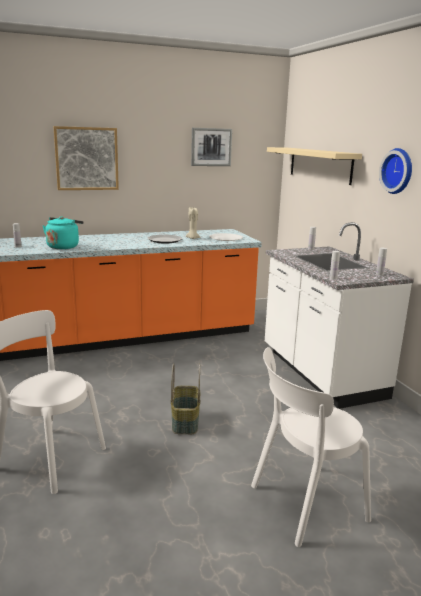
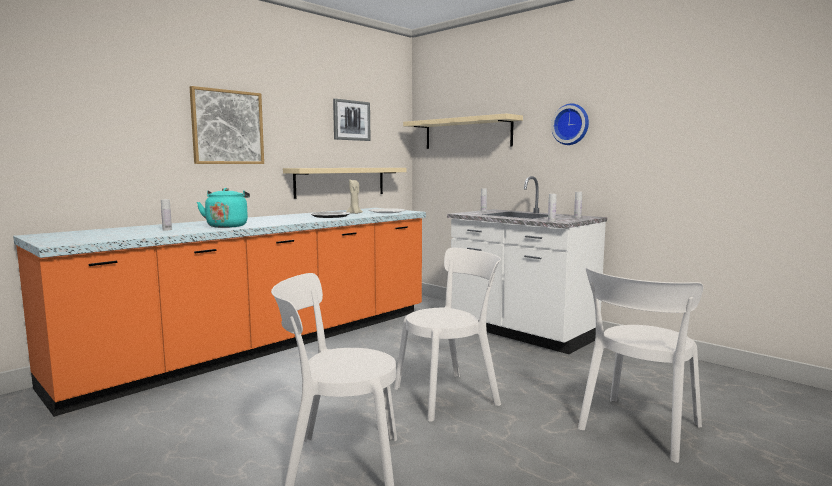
camera: 25 degrees left, 10 degrees down
basket [171,363,201,434] -> white chair [394,248,501,422]
none -> beige shelf [283,168,407,199]

